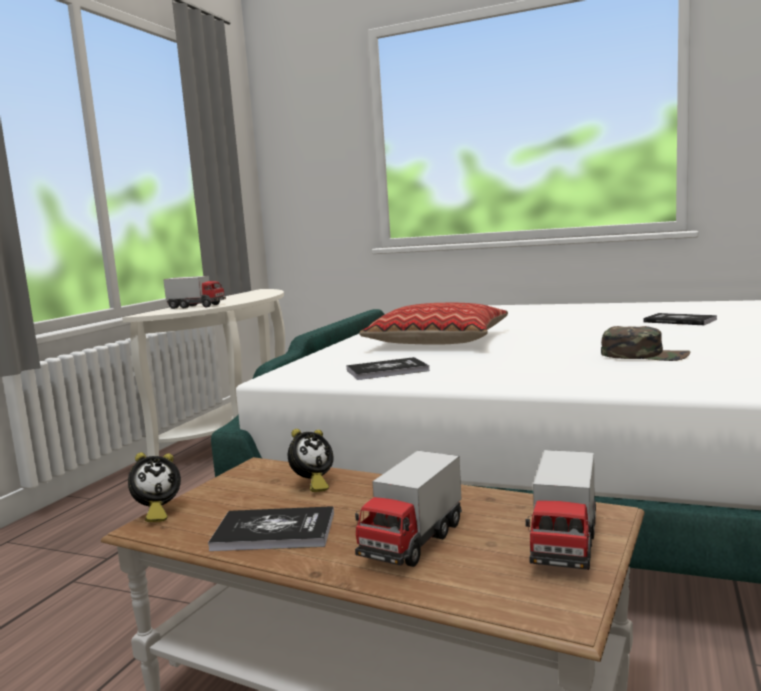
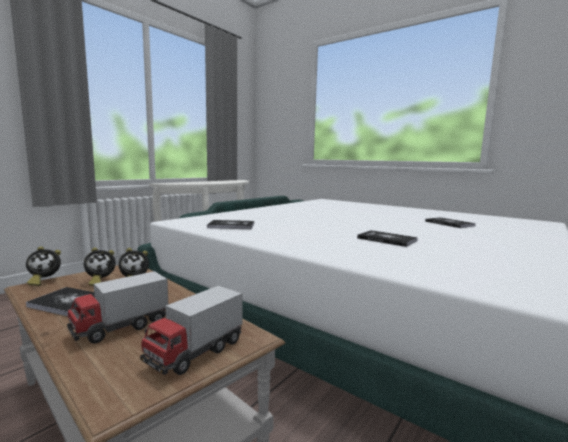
camera: 15 degrees right, 0 degrees up
toy truck [163,276,226,309] -> none
pillow [359,303,508,345] -> none
green cap [601,326,690,361] -> book [357,230,418,247]
none -> alarm clock [84,247,116,286]

